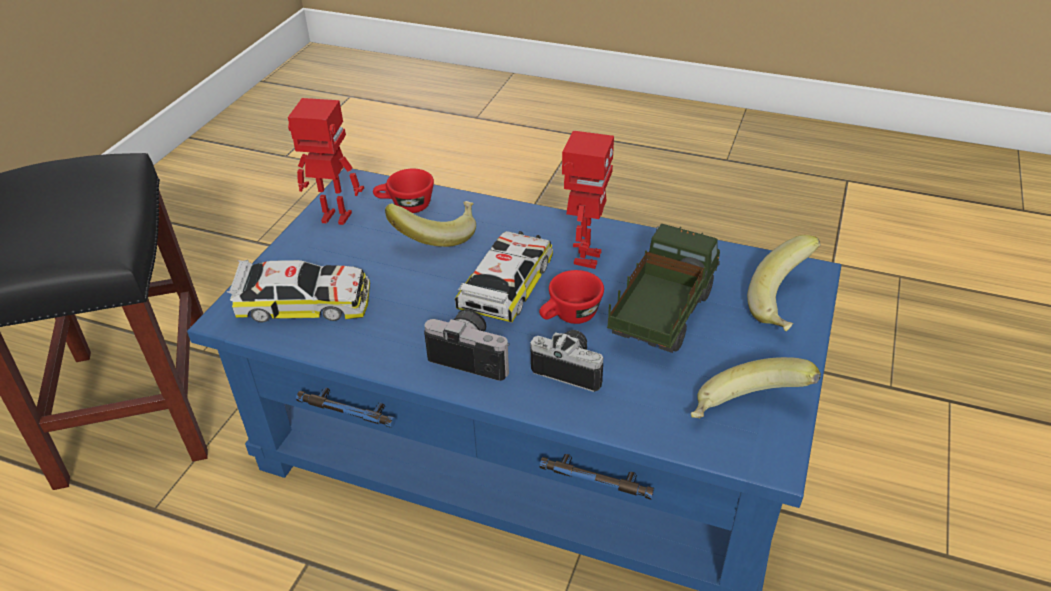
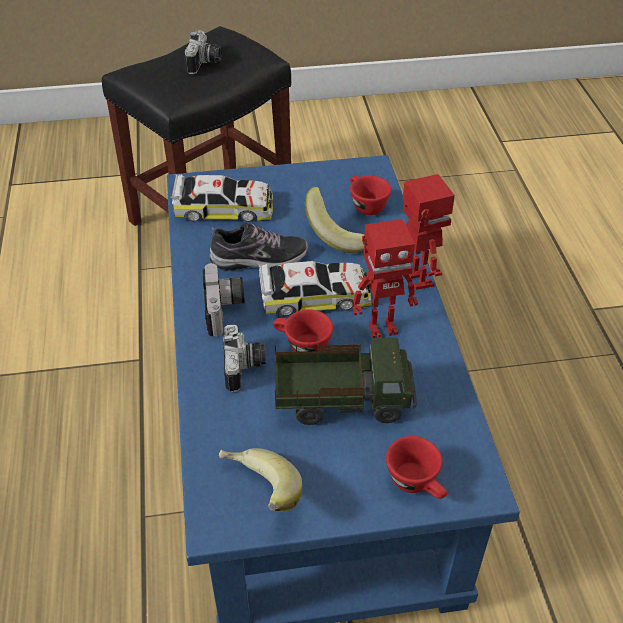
camera: 60 degrees right, 5 degrees up
toy car [226,260,370,322] -> toy car turned 60 degrees counterclockwise [171,174,273,222]
toy robot [288,98,364,225] -> toy robot moved to [403,174,455,290]
banana [747,235,821,331] -> red cup [386,436,447,499]
none -> camera [184,30,222,74]
none -> shoe [209,223,308,271]

